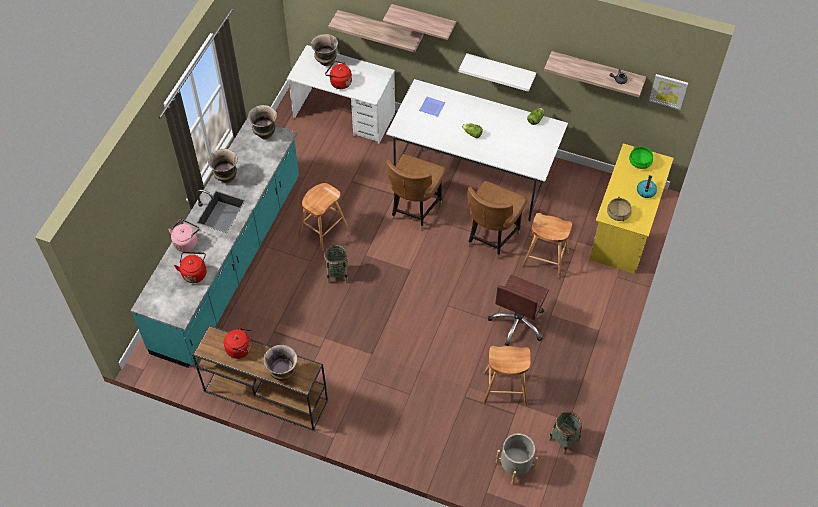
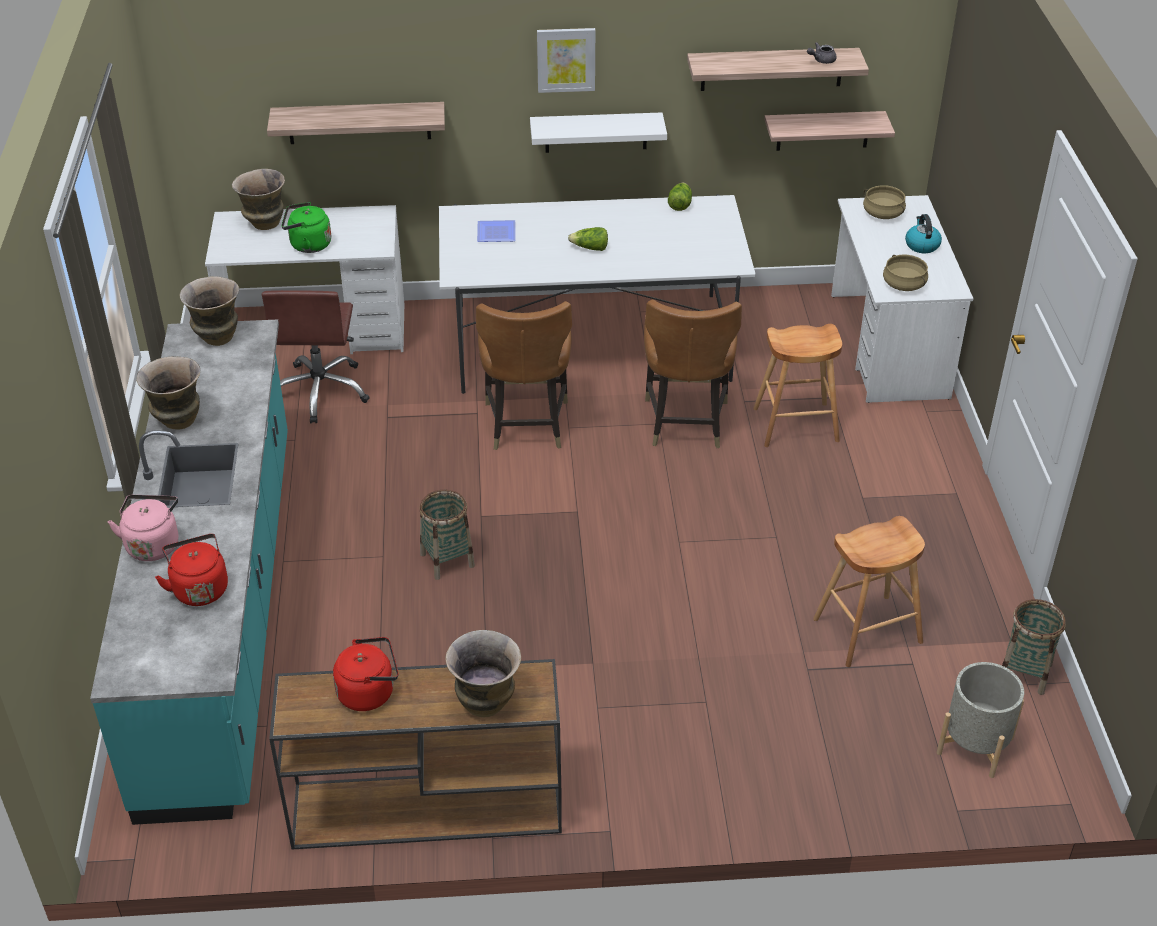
camera: 25 degrees left, 15 degrees down
brown stool [298,183,348,252] -> none
red kettle [325,61,352,89] -> green kettle [281,202,331,253]
shelf [383,4,456,40] -> shelf moved to [764,111,895,151]
brown office chair [488,275,549,346] -> brown office chair moved to [262,290,370,423]
yellow desk [590,143,674,274] -> white desk [831,195,974,403]
green cooking pot [629,146,653,169] -> beige cooking pot [863,185,906,219]
picture [649,74,688,109] -> picture moved to [537,28,595,93]

